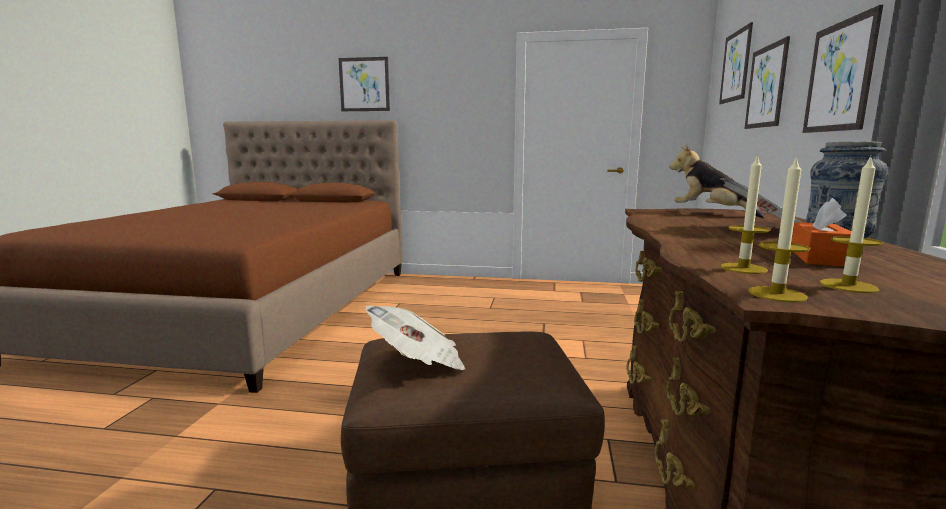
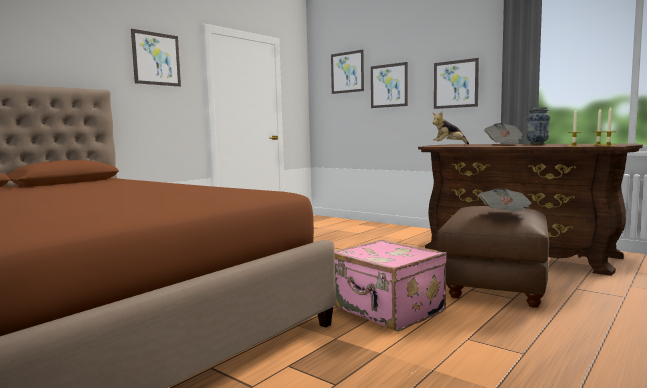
camera: 60 degrees left, 5 degrees down
picture [338,57,390,111] -> picture moved to [131,29,181,86]
orange tissue box [792,198,851,267] -> none
none -> pink suitcase [334,239,447,331]

